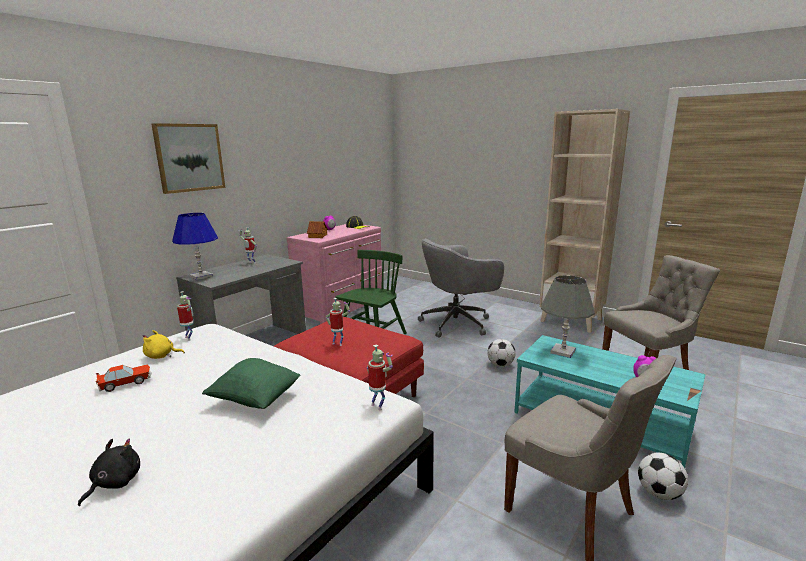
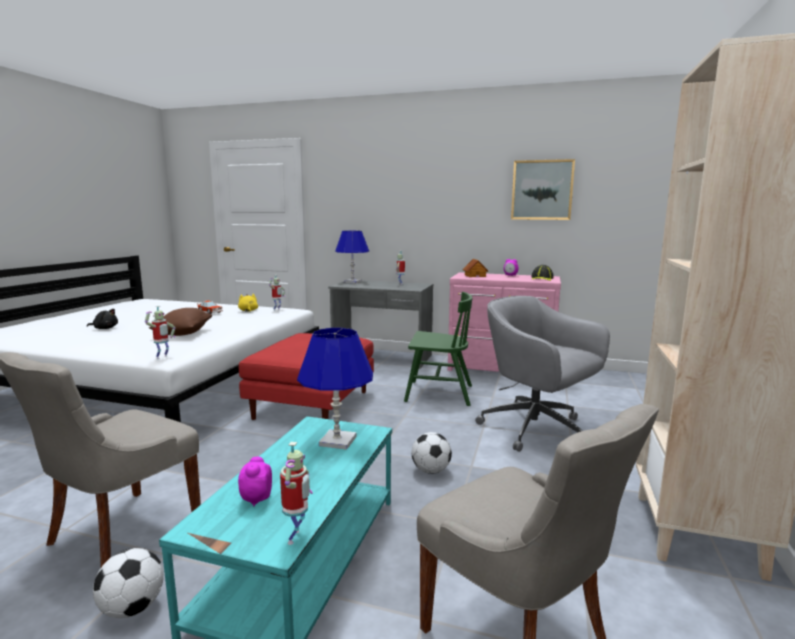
camera: 70 degrees right, 5 degrees down
picture [151,123,225,194] -> picture moved to [511,159,575,220]
green pillow [202,358,300,409] -> brown pillow [149,308,212,336]
toy robot [326,298,350,346] -> toy robot moved to [280,442,313,545]
grey table lamp [541,275,595,358] -> blue table lamp [297,328,373,450]

